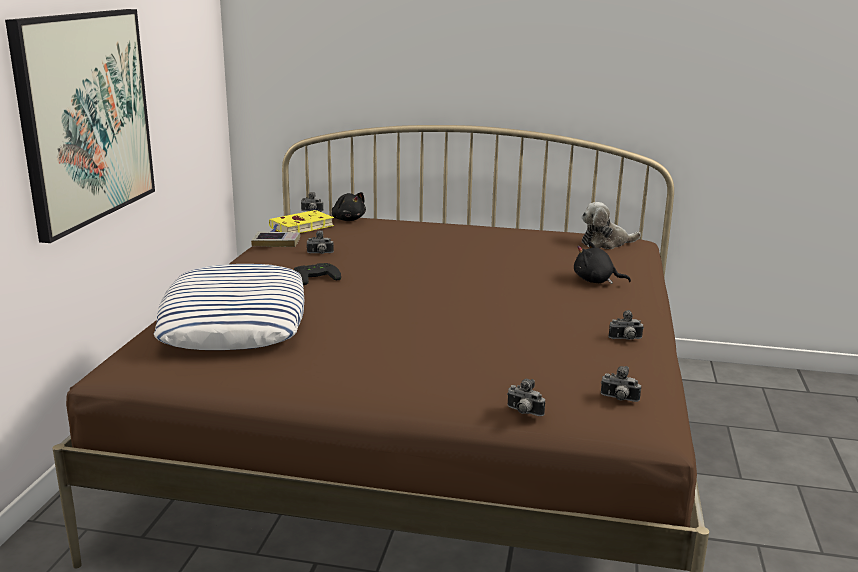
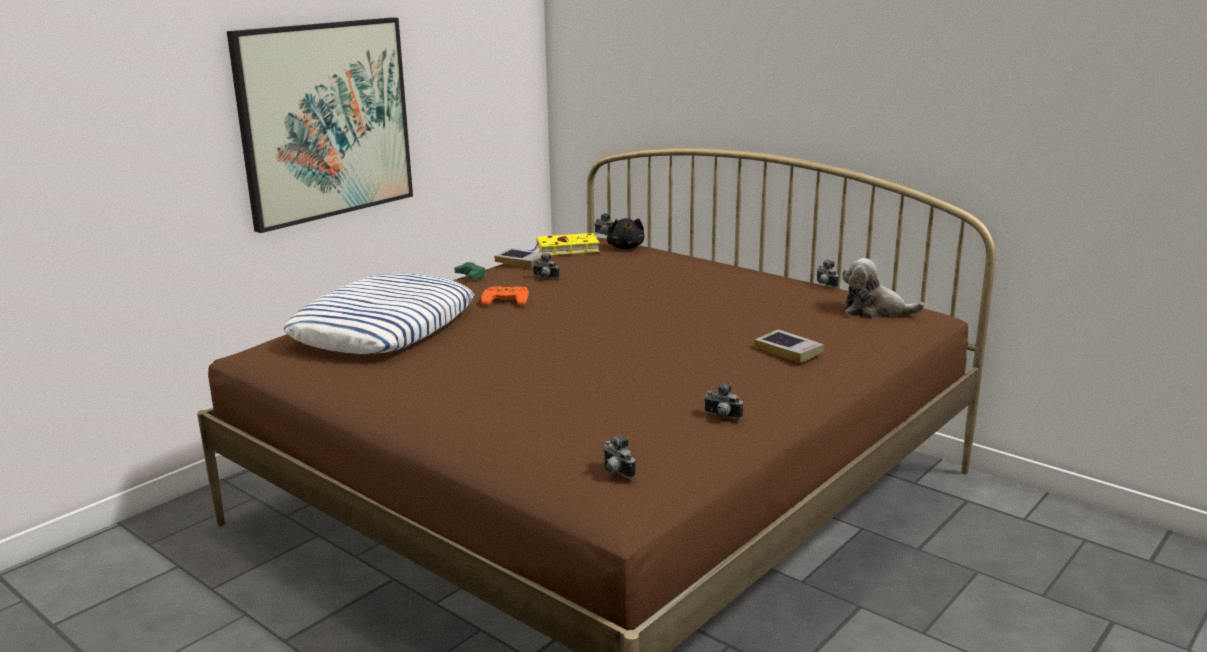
camera: 30 degrees right, 0 degrees up
black game controller [294,263,341,285] -> orange game controller [481,286,529,306]
camera [507,379,545,416] -> camera moved to [817,260,839,288]
black plush toy [574,241,631,284] -> book [754,329,824,363]
none -> green game controller [454,262,486,280]

